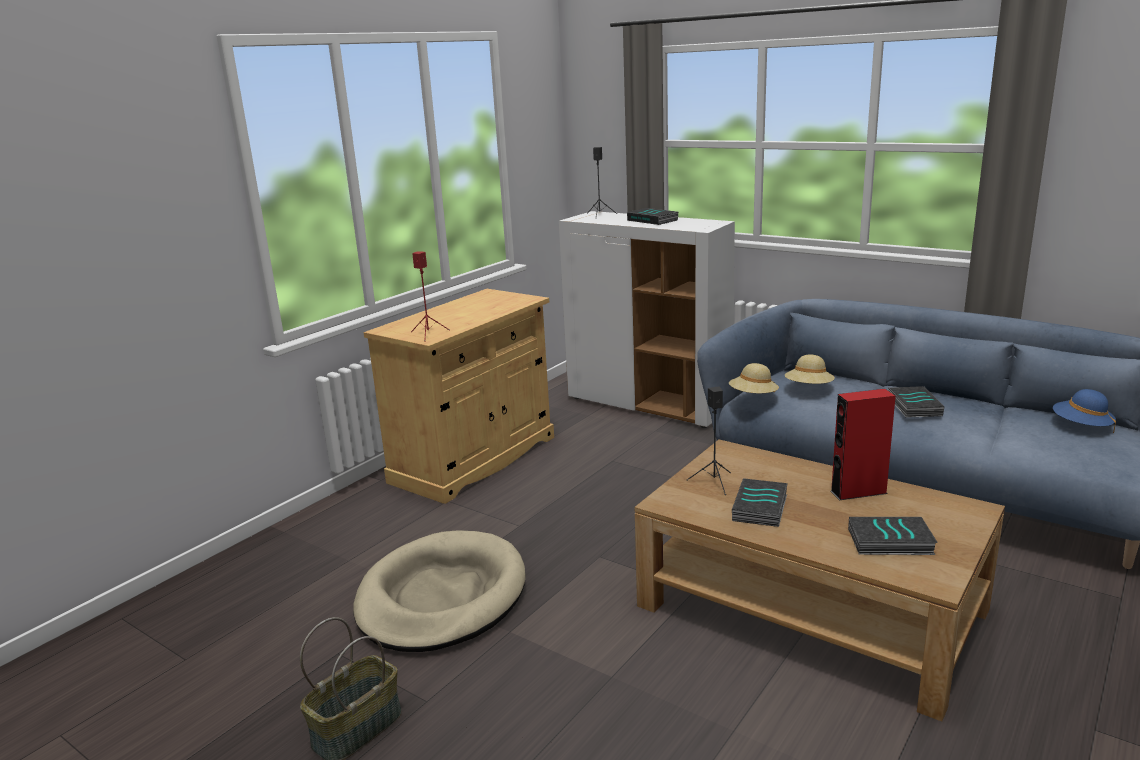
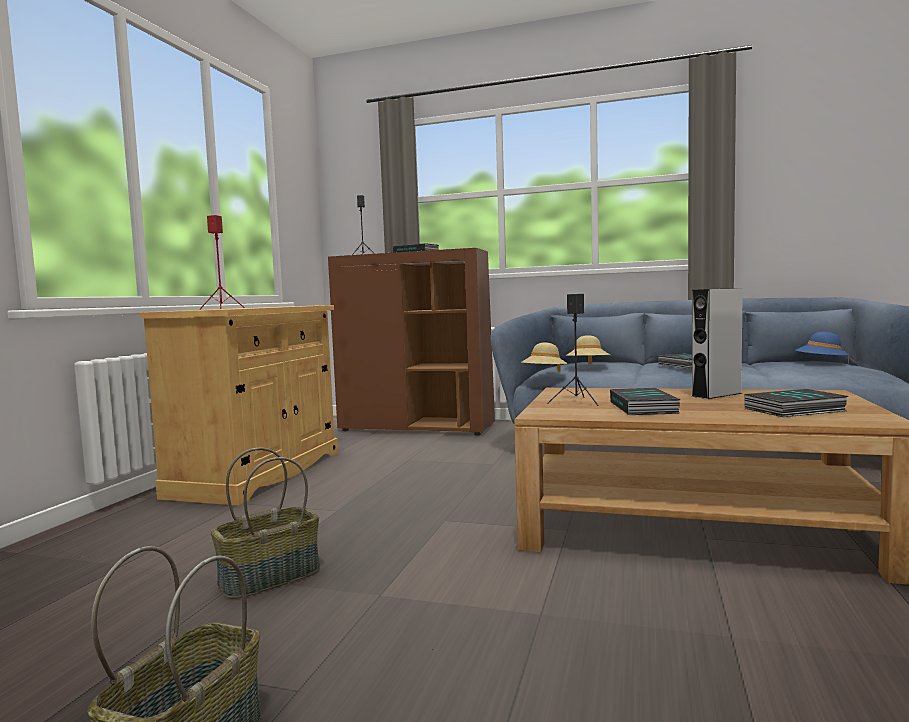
camera: 20 degrees left, 15 degrees down
beige dog bed [353,530,526,652] -> basket [211,447,320,599]
white cabinet [559,211,735,428] -> brown cabinet [328,248,495,435]
red speaker [831,389,896,500] -> grey speaker [691,288,743,399]

